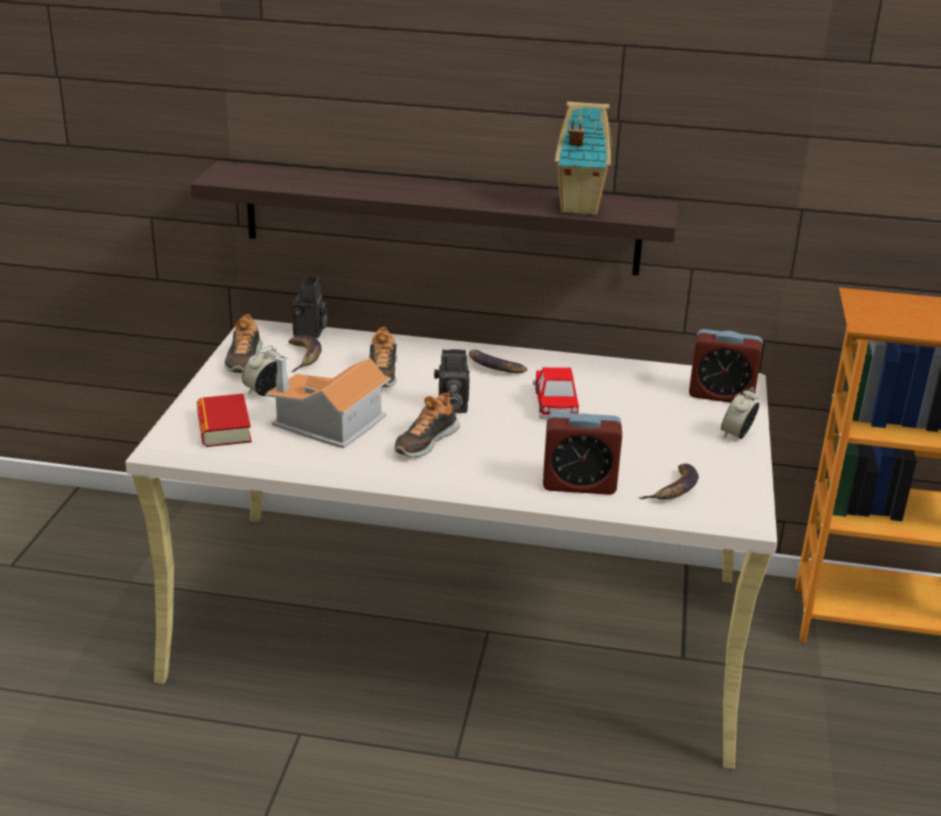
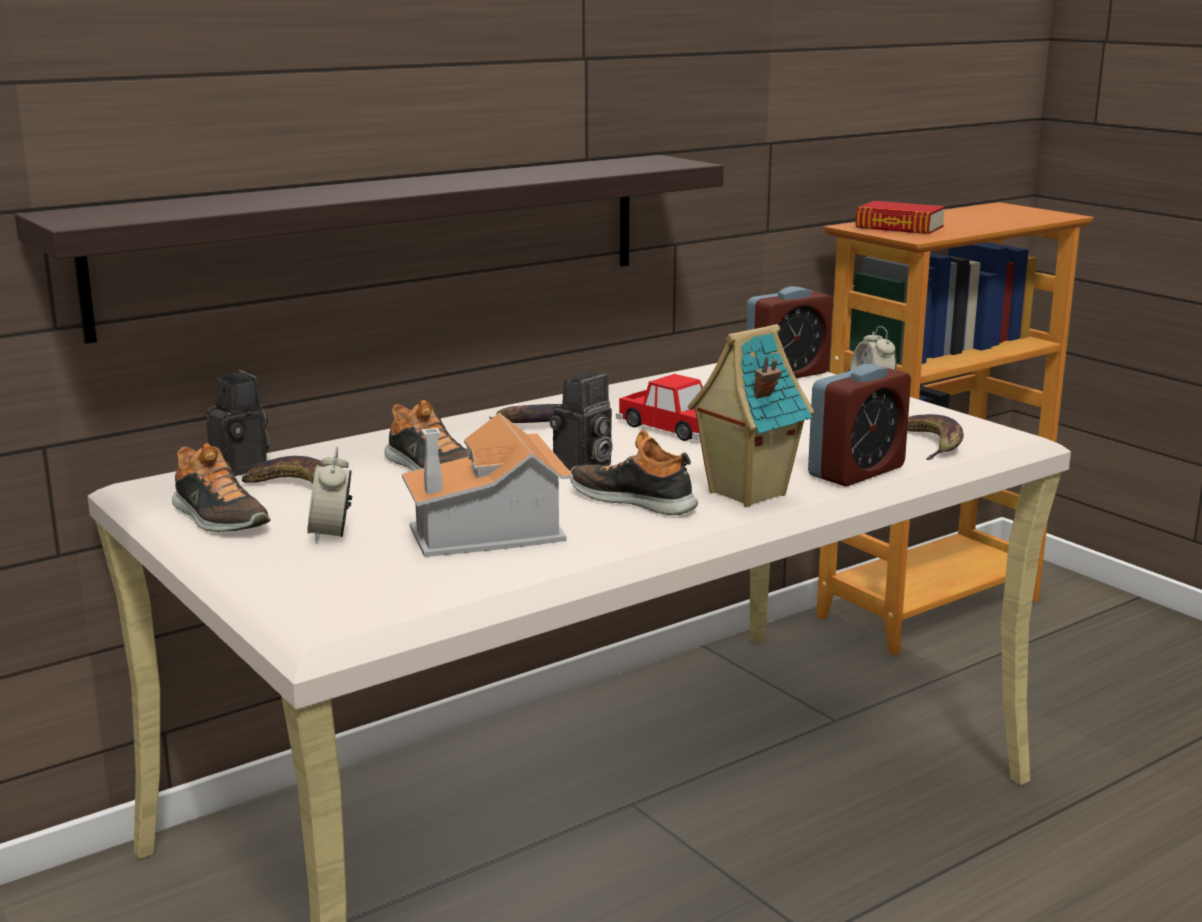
camera: 45 degrees left, 10 degrees down
book [197,394,252,447] -> book moved to [855,201,945,234]
shoe [394,392,460,457] -> shoe turned 135 degrees clockwise [570,431,698,515]
toy house [555,102,612,215] -> toy house moved to [688,324,814,507]

